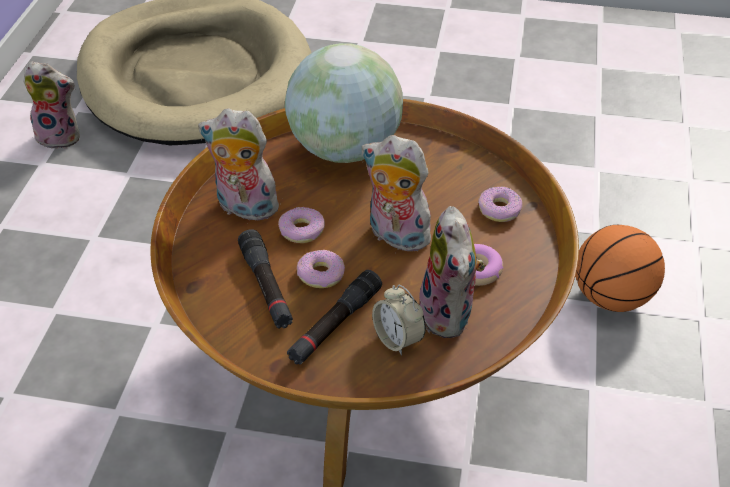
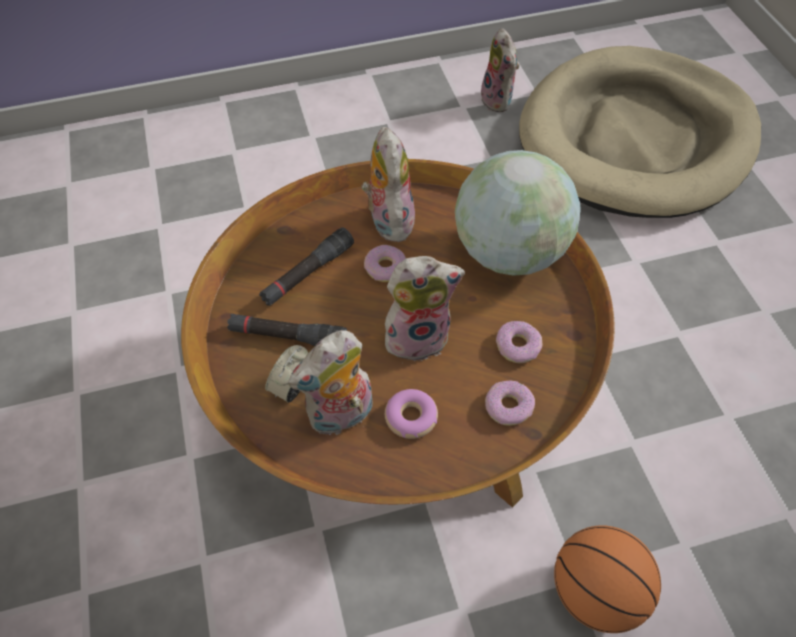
camera: 65 degrees right, 10 degrees up
donut [297,250,345,288] -> donut moved to [496,321,543,363]
plush toy [362,135,431,251] -> plush toy turned 75 degrees clockwise [385,256,465,362]

